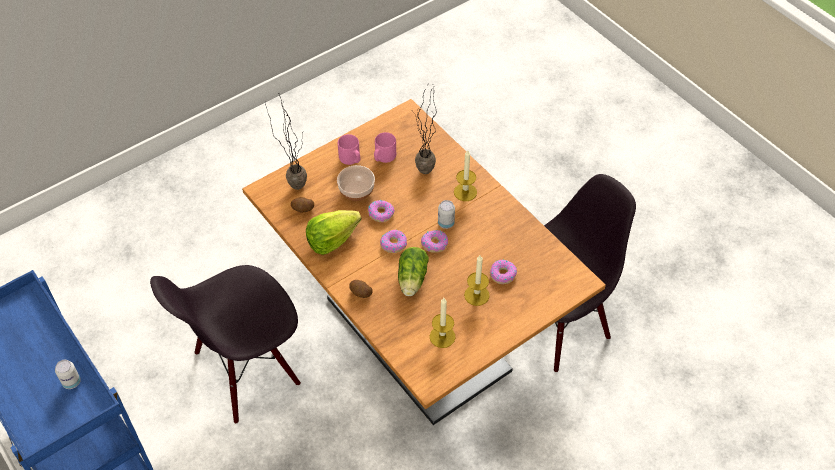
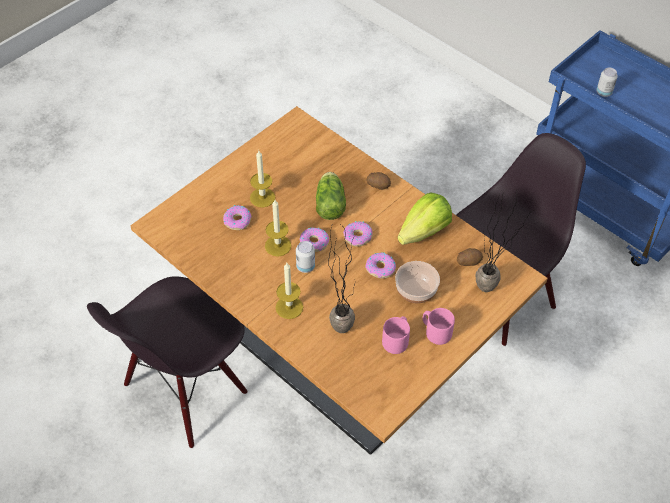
camera: 170 degrees right, 0 degrees up
candle [430,298,455,348] -> candle moved to [265,200,291,257]

